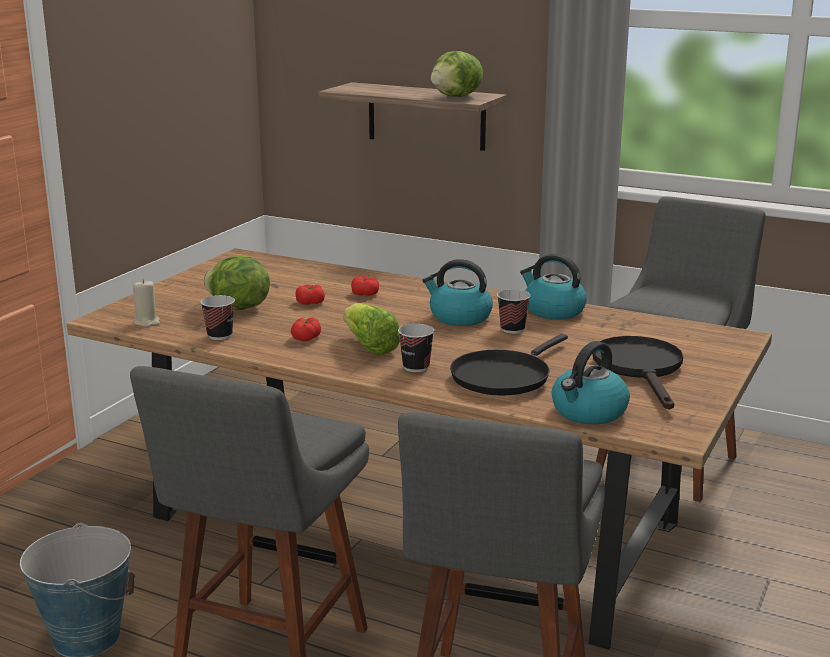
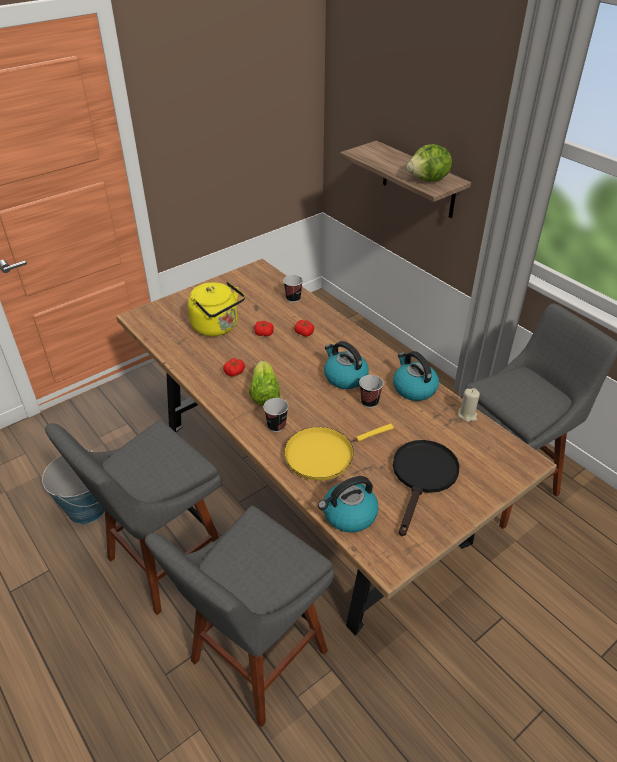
camera: 25 degrees right, 20 degrees up
beige candle [133,279,160,327] -> beige candle moved to [458,388,480,422]
cup [201,295,235,340] -> cup moved to [283,275,303,303]
lettuce [203,256,270,310] -> yellow kettle [188,281,245,336]
black frying pan [450,334,568,396] -> yellow frying pan [284,424,394,481]

